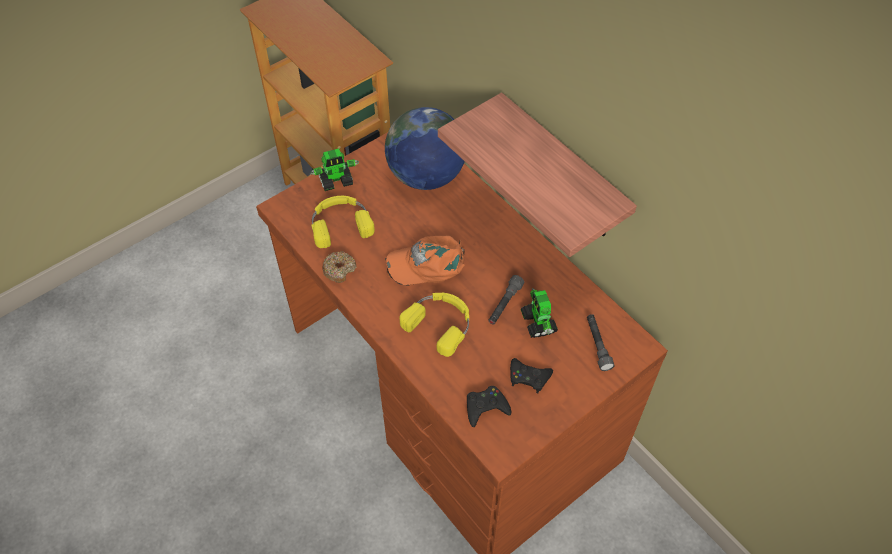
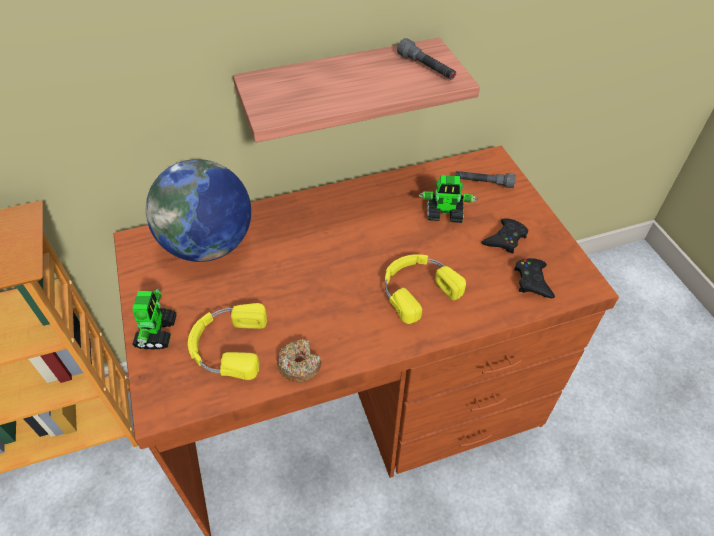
camera: 70 degrees left, 5 degrees down
orange cap [385,236,465,285] -> none
grey flashlight [488,275,524,324] -> grey flashlight moved to [397,38,456,79]

